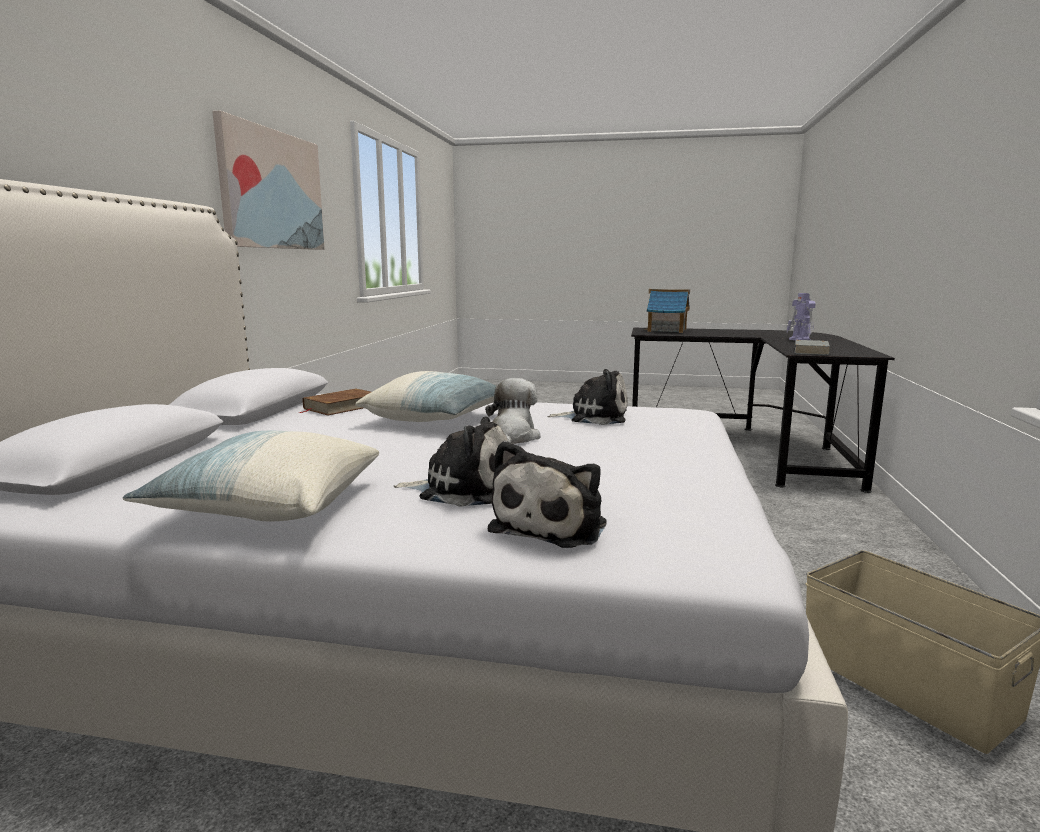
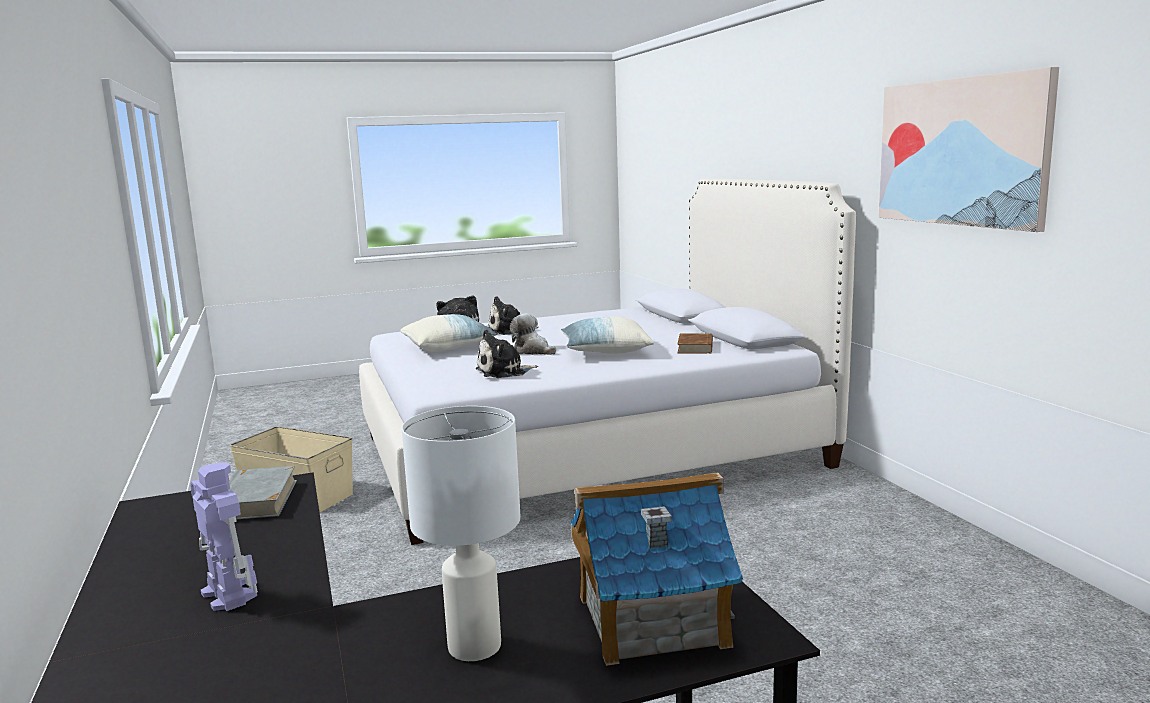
camera: 150 degrees right, 0 degrees up
pillow [123,431,379,522] -> pillow moved to [400,314,498,352]
plush toy [485,378,541,444] -> plush toy turned 150 degrees clockwise [510,313,556,355]
none -> white table lamp [402,406,520,661]

